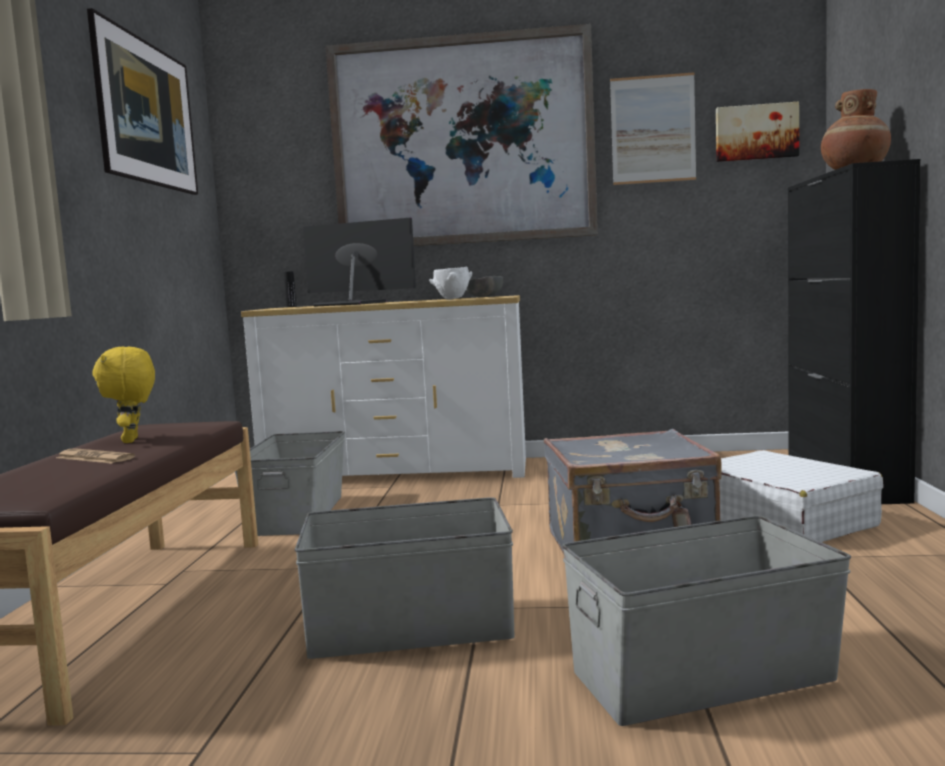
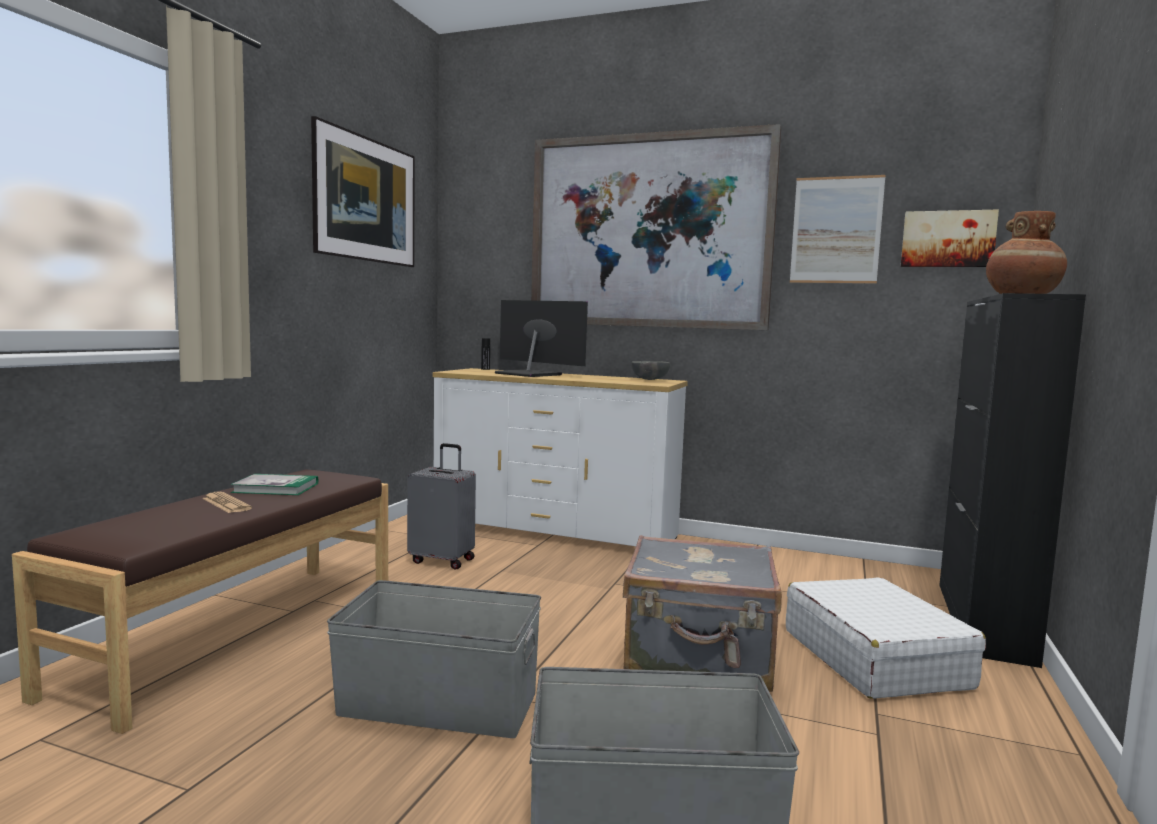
camera: 15 degrees right, 0 degrees up
yellow plush toy [92,347,155,443] -> book [230,474,318,495]
grey storage box [235,431,345,536] -> grey suitcase [407,443,476,569]
white bowl [429,266,472,300] -> none

